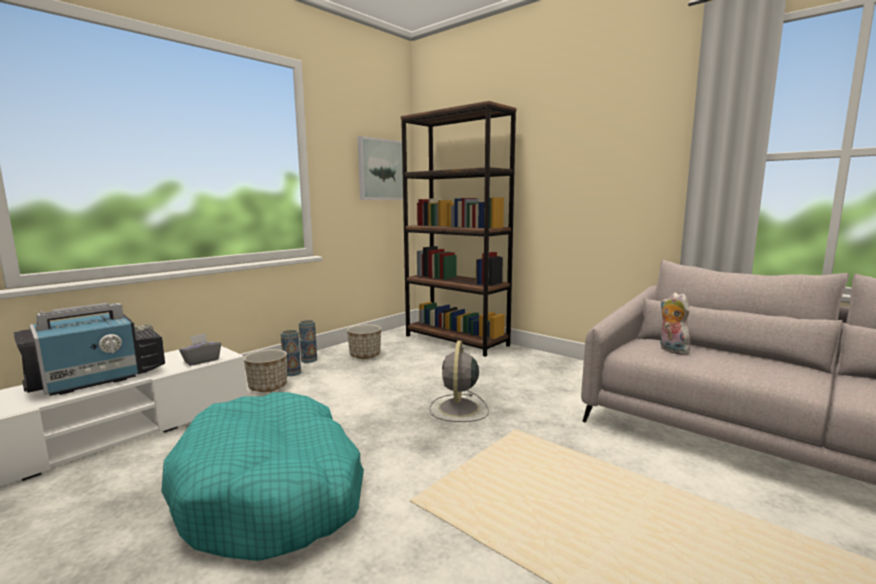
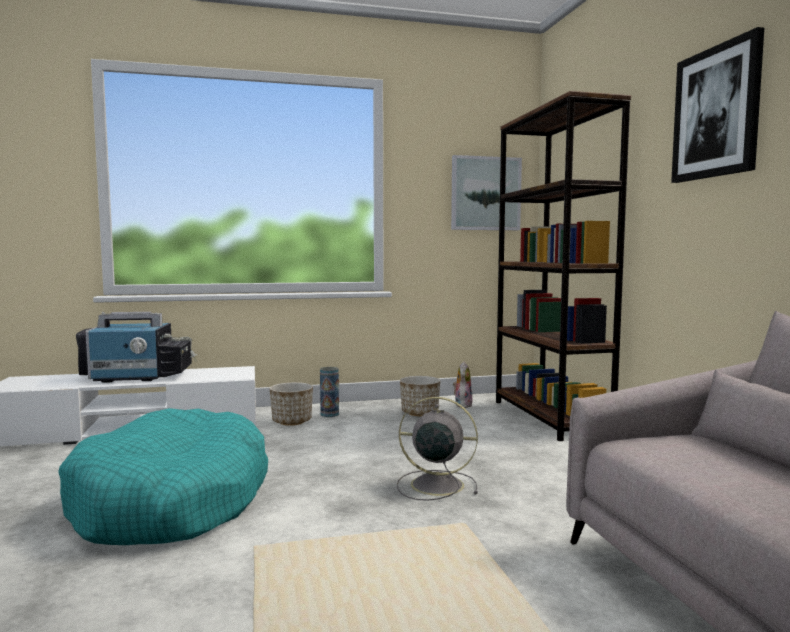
camera: 35 degrees right, 5 degrees down
grey tissue box [179,333,221,366] -> none
vase [299,320,317,363] -> none
grey fan [429,341,489,422] -> grey fan turned 60 degrees clockwise [397,397,478,501]
plush toy [660,292,690,355] -> plush toy moved to [453,362,473,408]
none -> picture [671,27,764,183]

